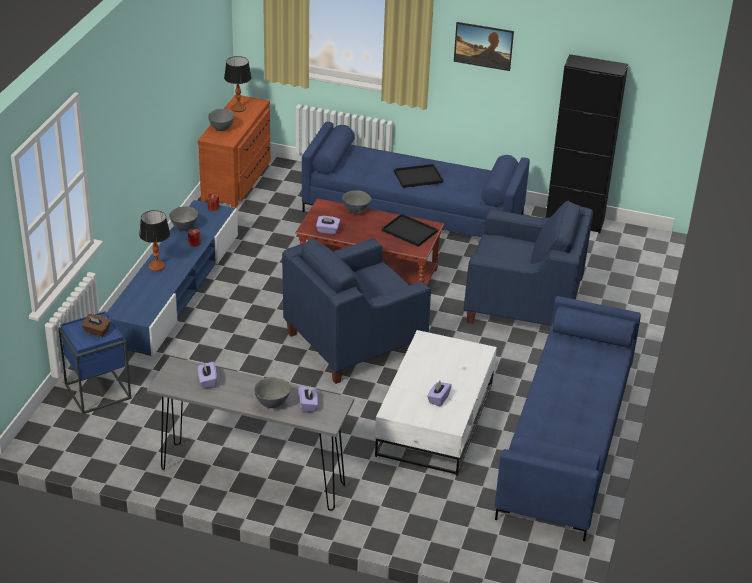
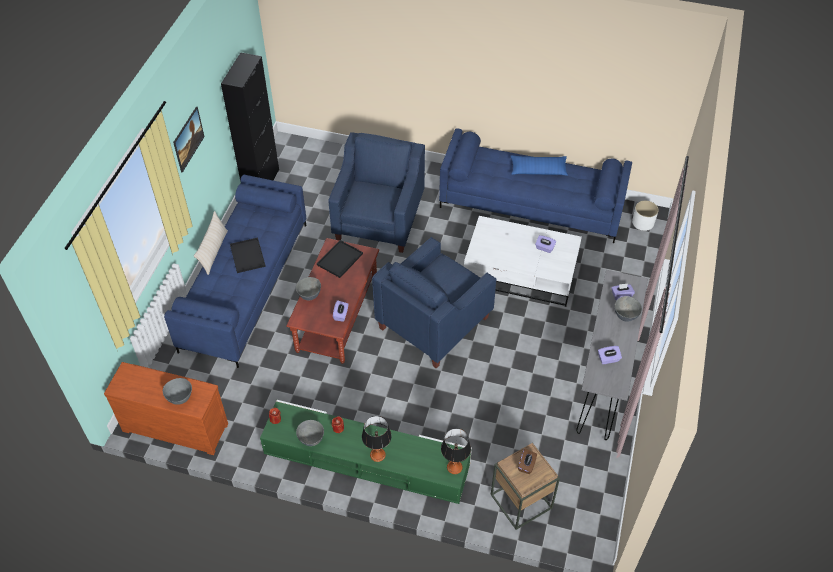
camera: 90 degrees left, 15 degrees up
blue side table [59,311,131,414] -> brown side table [491,443,560,530]
blue tv stand [107,200,238,356] -> green tv stand [260,400,472,504]
table lamp [224,56,252,112] -> table lamp moved to [441,428,471,474]
blue armchair [282,238,431,384] -> blue armchair turned 75 degrees clockwise [372,237,496,368]
none -> beige pillow [194,211,228,275]
none -> blue pillow [510,155,568,176]
none -> white planter [632,201,659,231]

